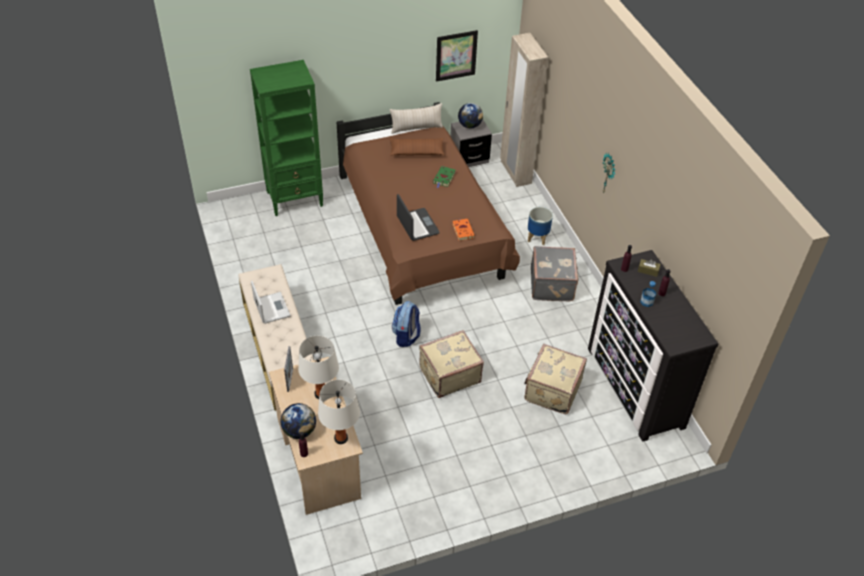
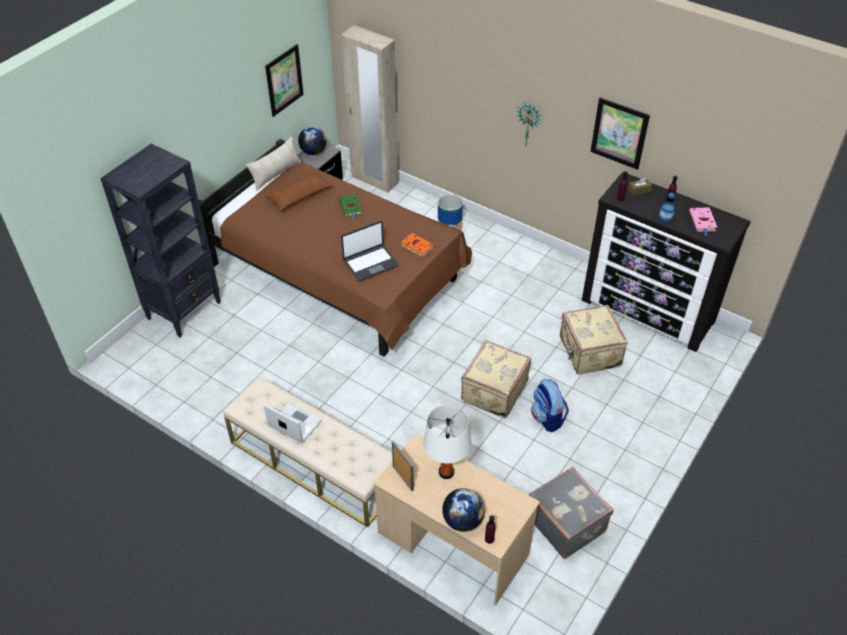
camera: 35 degrees left, 0 degrees up
green bookcase [250,60,323,216] -> black bookcase [100,143,221,338]
white table lamp [318,380,360,444] -> none
backpack [392,301,420,347] -> backpack moved to [531,378,569,432]
laptop [397,194,440,241] -> laptop turned 120 degrees clockwise [341,221,399,281]
grey suitcase [531,246,579,301] -> grey suitcase moved to [529,467,613,559]
none -> picture [590,97,650,170]
none -> pink book [689,207,717,236]

